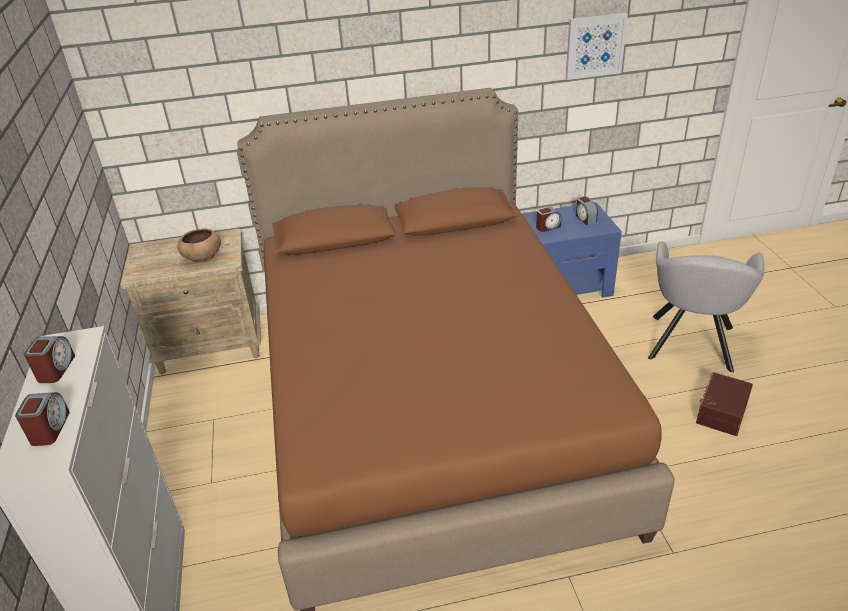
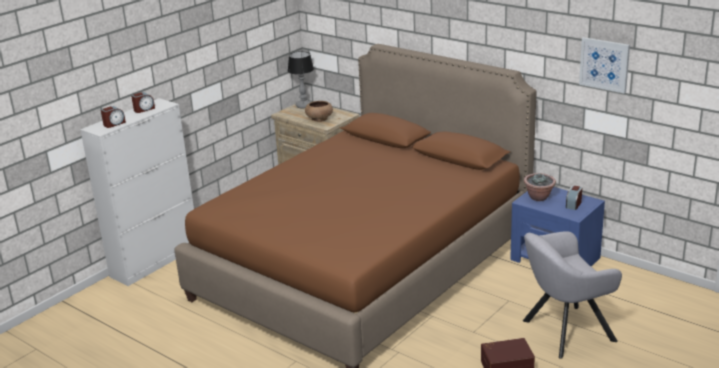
camera: 50 degrees right, 10 degrees down
alarm clock [536,207,561,232] -> potted plant [524,173,556,201]
none -> table lamp [288,51,314,108]

